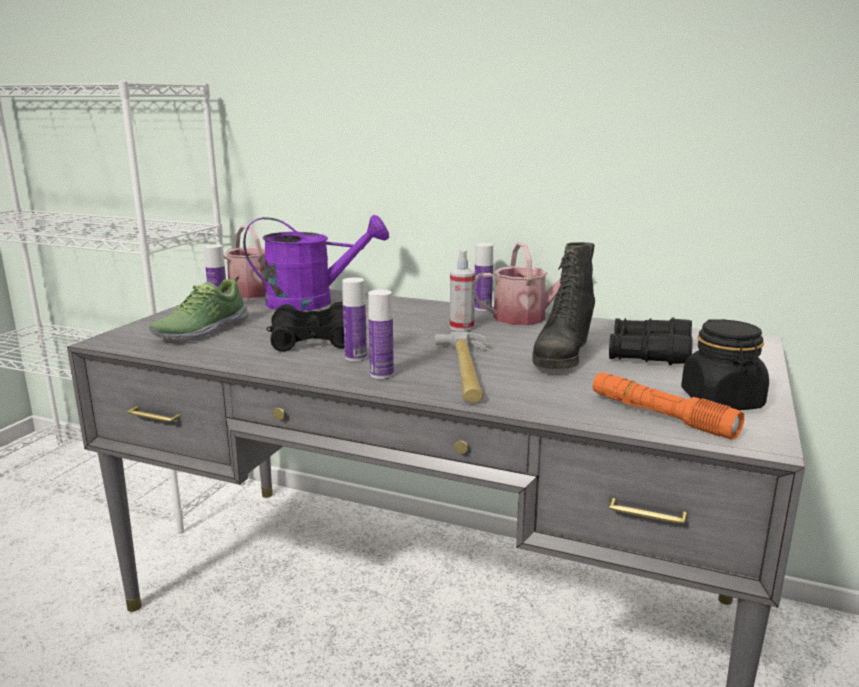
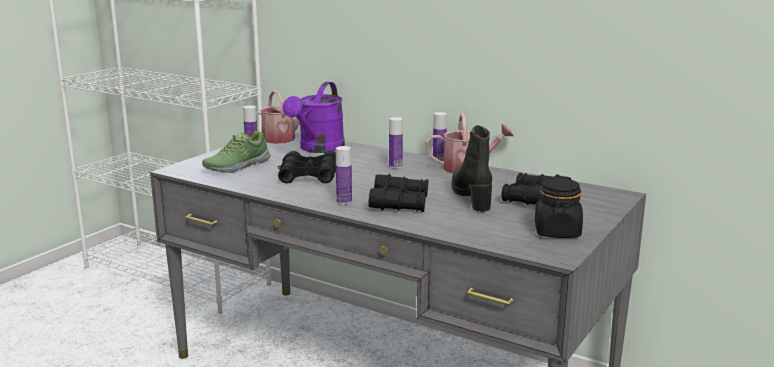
camera: 10 degrees right, 0 degrees up
purple watering can [243,215,389,311] -> purple watering can turned 105 degrees clockwise [283,82,345,153]
bottle [342,277,367,361] -> bottle moved to [389,117,403,168]
hammer [435,332,486,403] -> black binoculars [369,174,428,212]
spray bottle [450,250,475,331] -> none
black boot [532,242,595,369] -> black boot turned 135 degrees clockwise [452,125,492,212]
orange flashlight [593,372,744,440] -> none

